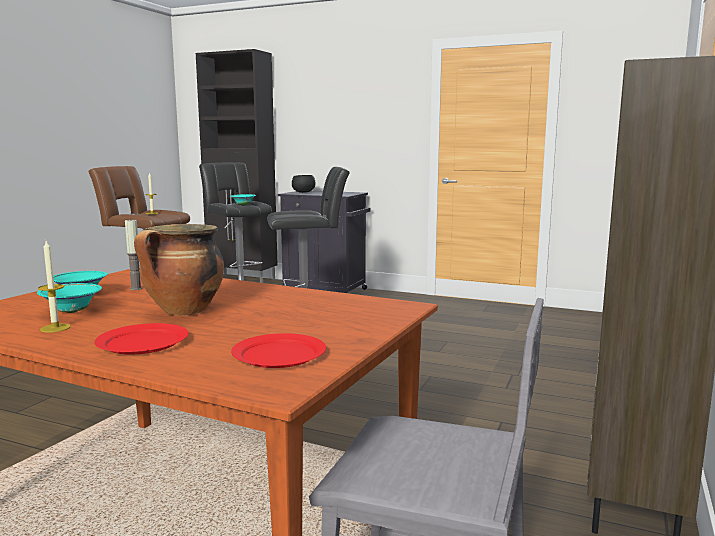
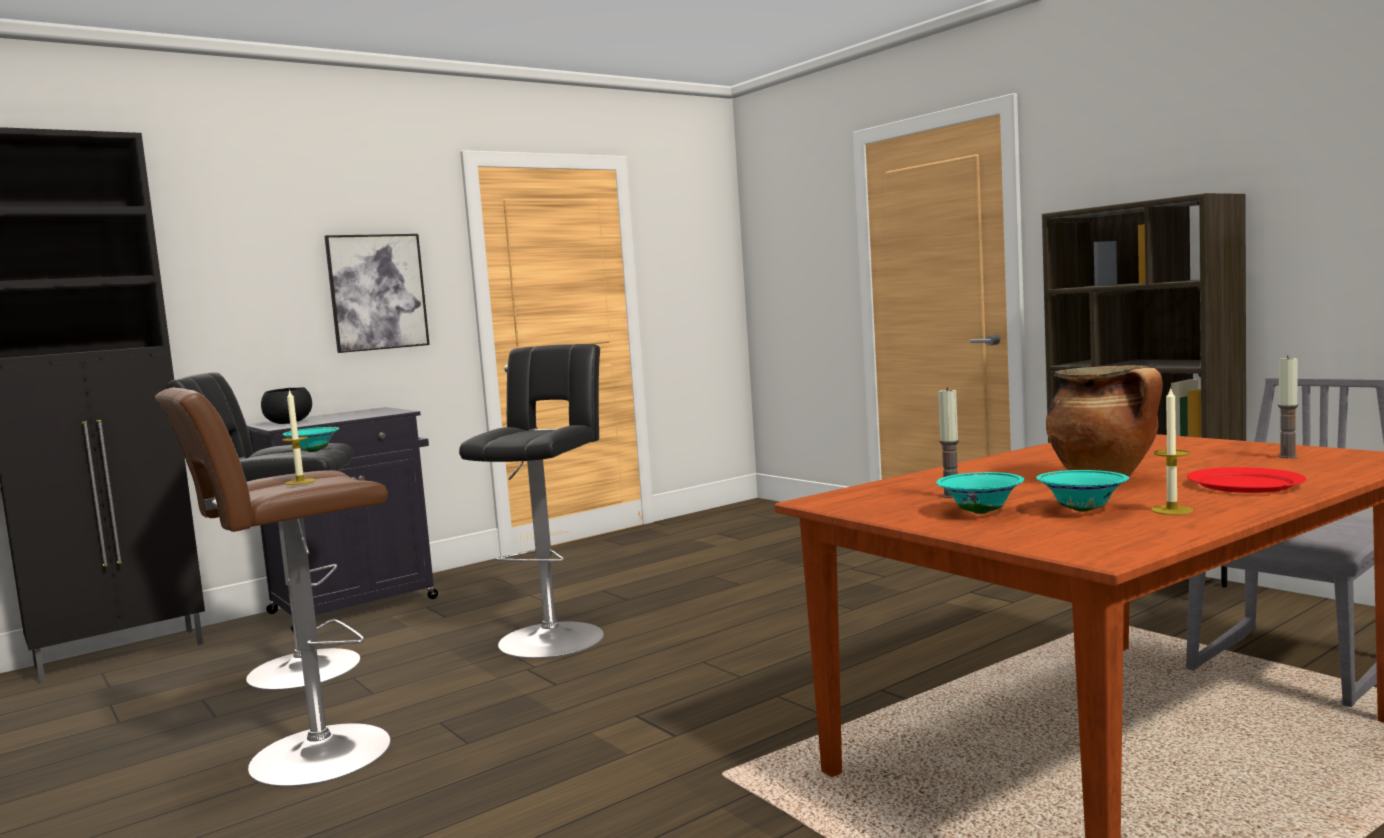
camera: 60 degrees left, 5 degrees down
red plate [231,333,326,368] -> candle [1278,355,1298,458]
none -> picture [324,234,430,353]

